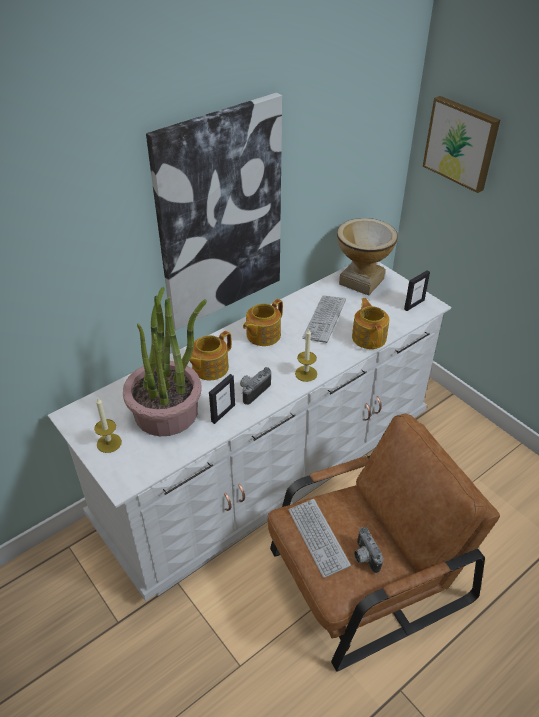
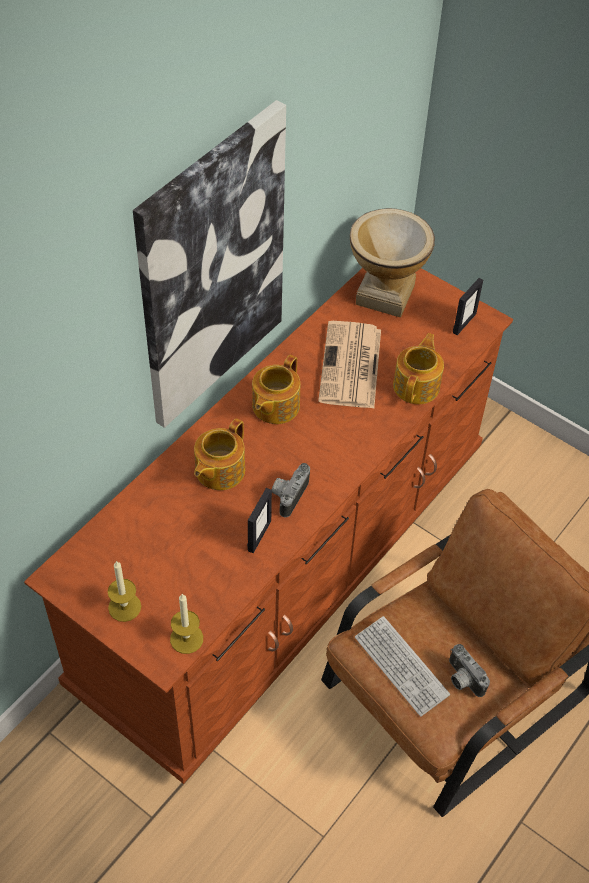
camera: 15 degrees left, 10 degrees up
white dresser [48,262,451,601] -> brown dresser [24,268,513,784]
potted plant [123,287,207,436] -> none
candle [295,328,317,382] -> candle moved to [170,593,203,654]
keyboard [302,295,346,343] -> newspaper [318,321,381,408]
teapot [352,298,389,349] -> teapot turned 45 degrees clockwise [393,333,444,404]
picture [423,96,500,193] -> none

